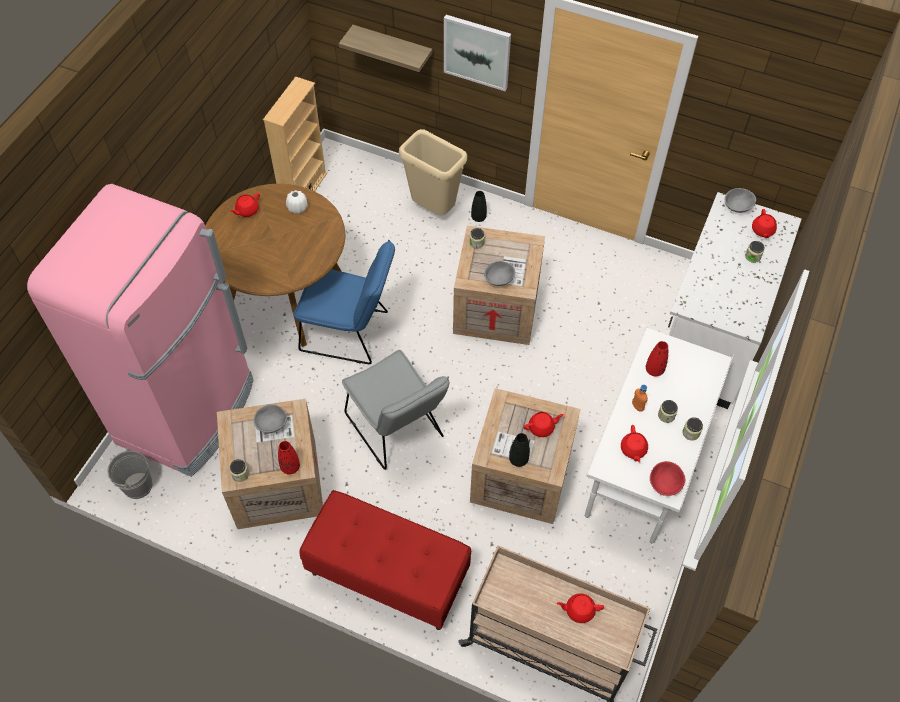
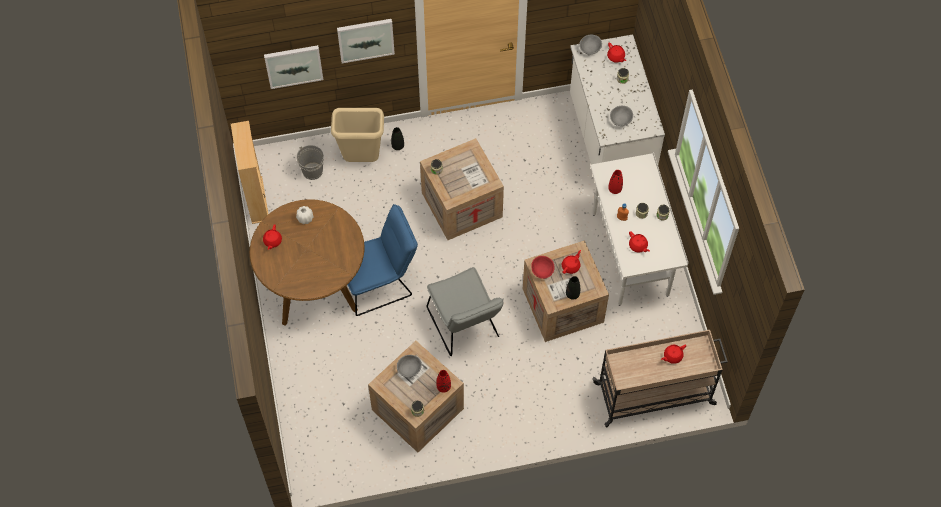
camera: 35 degrees left, 5 degrees up
pink fridge [27,184,254,477] -> none
grey bucket [108,448,152,499] -> grey bucket moved to [296,145,324,180]
red bench [299,490,471,630] -> none
shelf [339,25,432,72] -> picture [264,45,323,89]
grey chair [342,350,449,470] -> grey chair turned 45 degrees clockwise [427,267,504,356]
grey bowl [484,261,515,286] -> grey bowl moved to [610,106,633,126]
red bowl [650,461,685,496] -> red bowl moved to [531,256,555,279]

